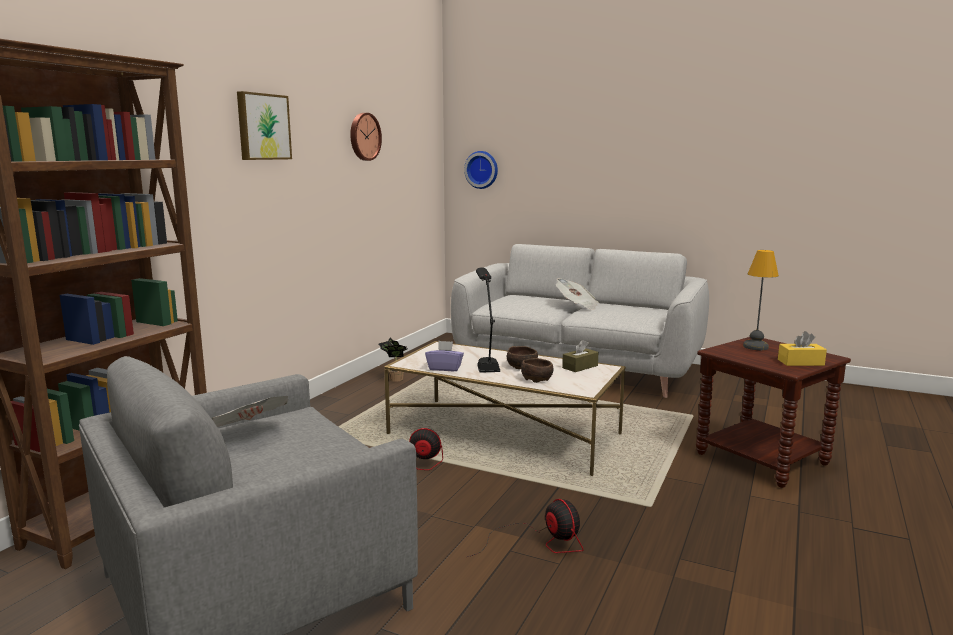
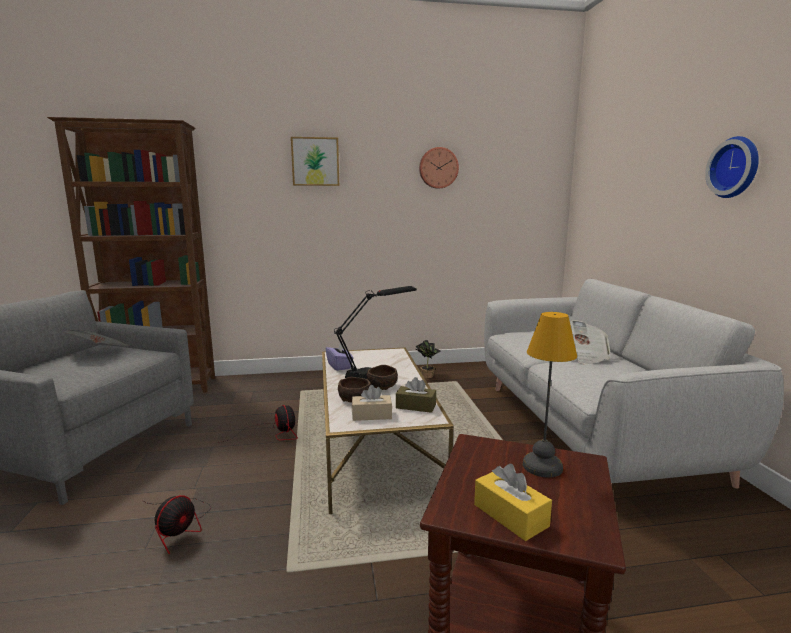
camera: 55 degrees right, 0 degrees up
wall clock [464,151,498,189] -> wall clock moved to [705,136,759,198]
none -> beige tissue box [352,385,392,421]

